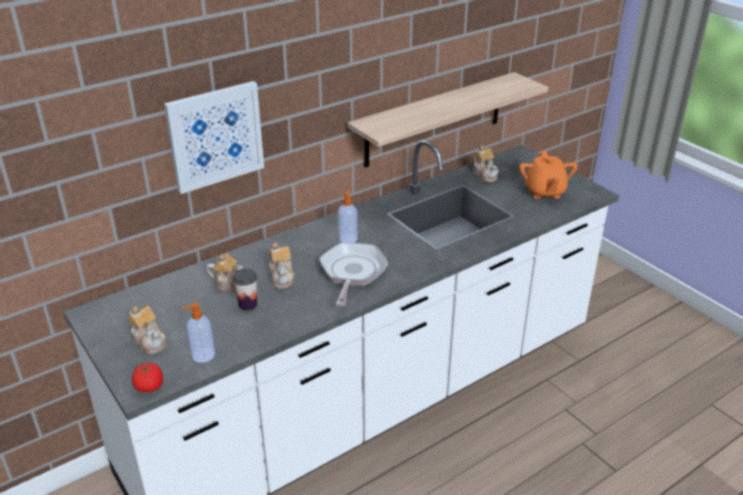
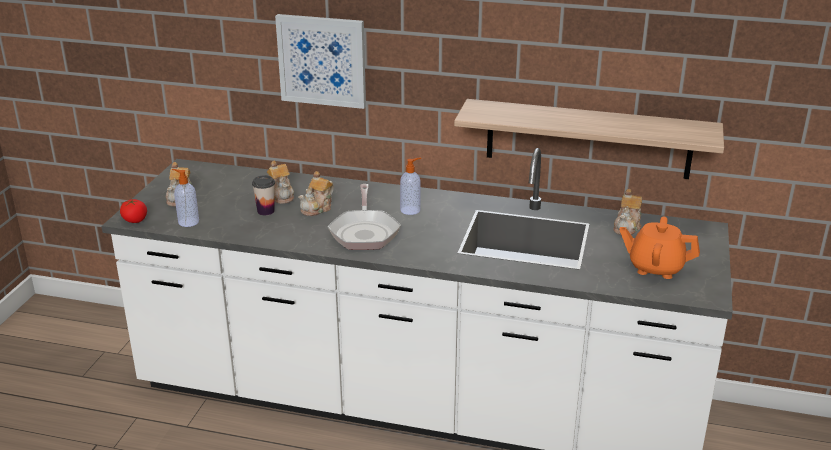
camera: 50 degrees right, 5 degrees down
frying pan [319,242,388,306] -> frying pan turned 120 degrees clockwise [328,184,401,250]
orange teapot [519,151,578,199] -> orange teapot turned 60 degrees clockwise [620,216,700,279]

